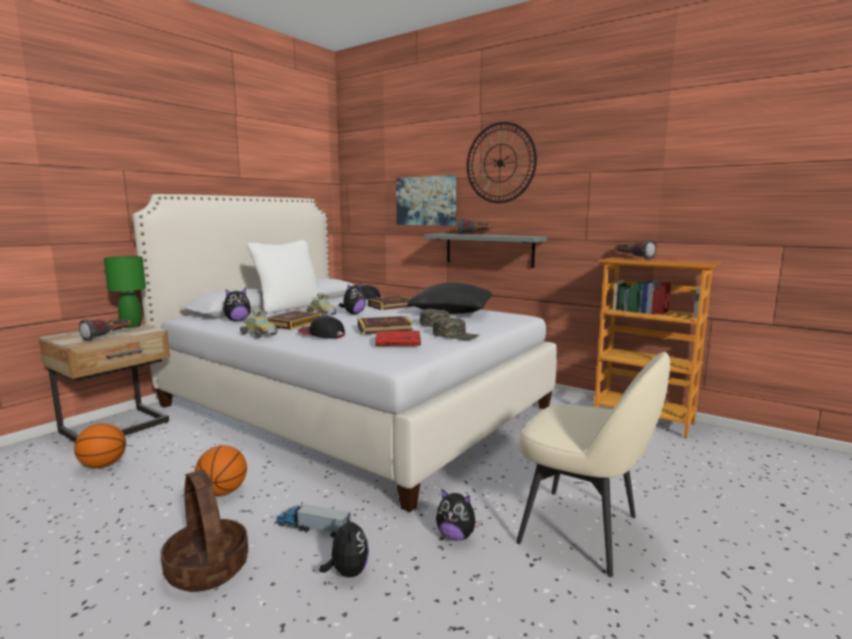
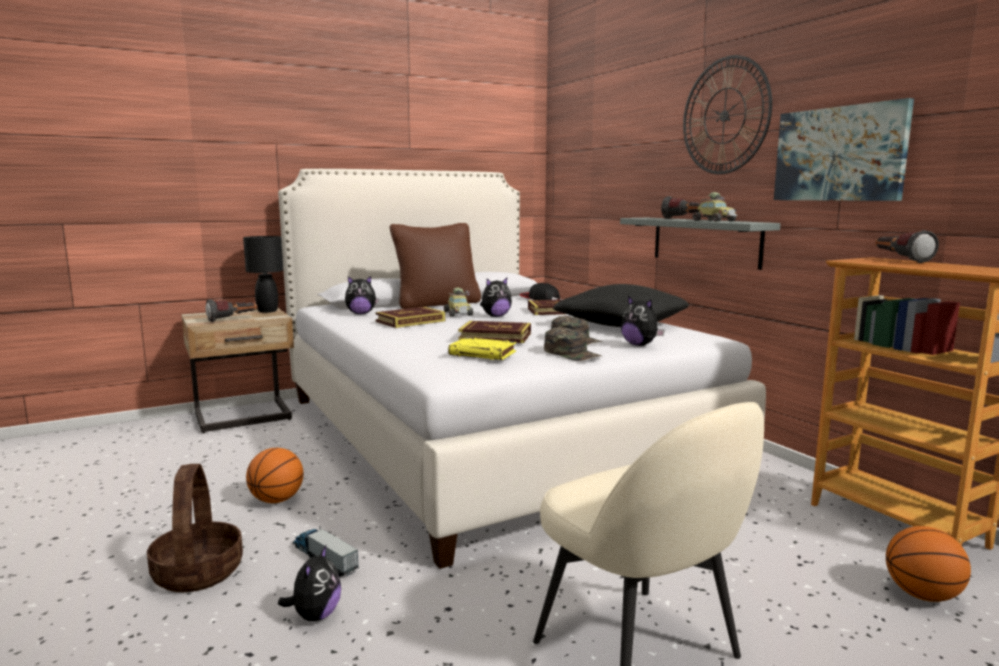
camera: 25 degrees right, 0 degrees up
basketball [74,423,126,468] -> basketball moved to [886,526,971,602]
green table lamp [104,256,146,328] -> black table lamp [243,236,283,313]
toy car [240,309,277,338] -> toy car moved to [692,192,738,222]
white pillow [247,240,322,314] -> brown pillow [390,223,481,309]
cap [298,316,345,339] -> none
red book [375,330,421,346] -> yellow book [448,337,516,360]
picture [396,175,456,226] -> picture moved to [774,98,914,201]
plush toy [436,489,482,541] -> plush toy moved to [621,296,665,346]

